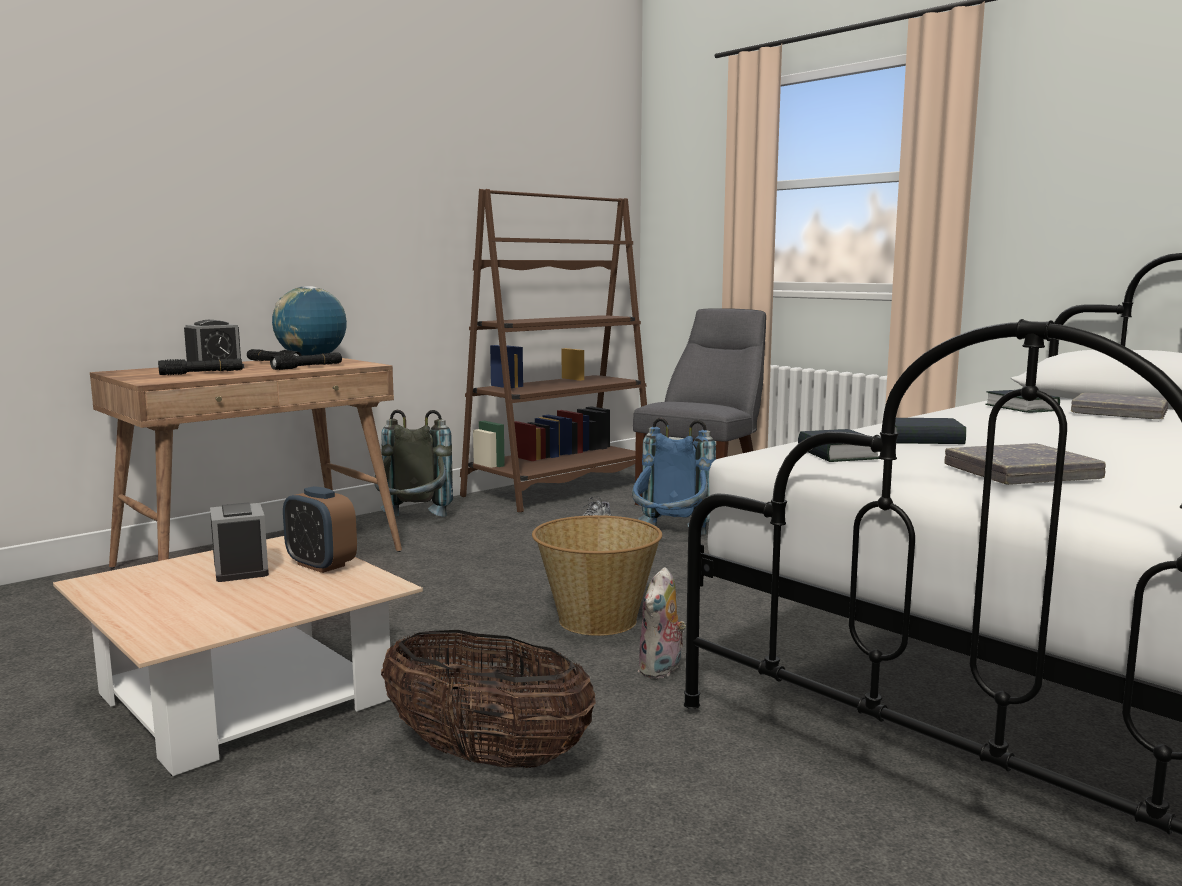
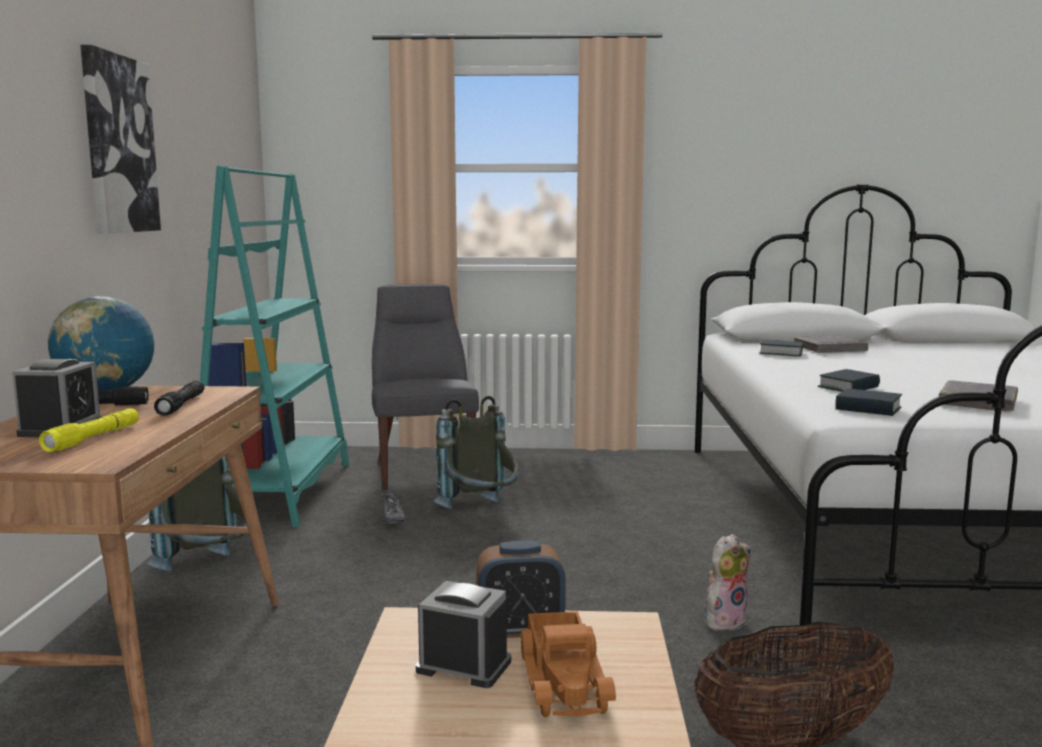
camera: 45 degrees left, 0 degrees up
black flashlight [158,358,242,375] -> yellow flashlight [39,409,139,452]
brown bookcase [460,189,647,512] -> turquoise bookcase [200,165,349,527]
basket [532,515,662,636] -> none
blue backpack [632,418,716,535] -> grey backpack [434,396,520,509]
plush toy [637,567,686,679] -> plush toy turned 105 degrees counterclockwise [704,534,750,631]
none -> picture [80,45,161,234]
none -> toy truck [520,611,616,717]

